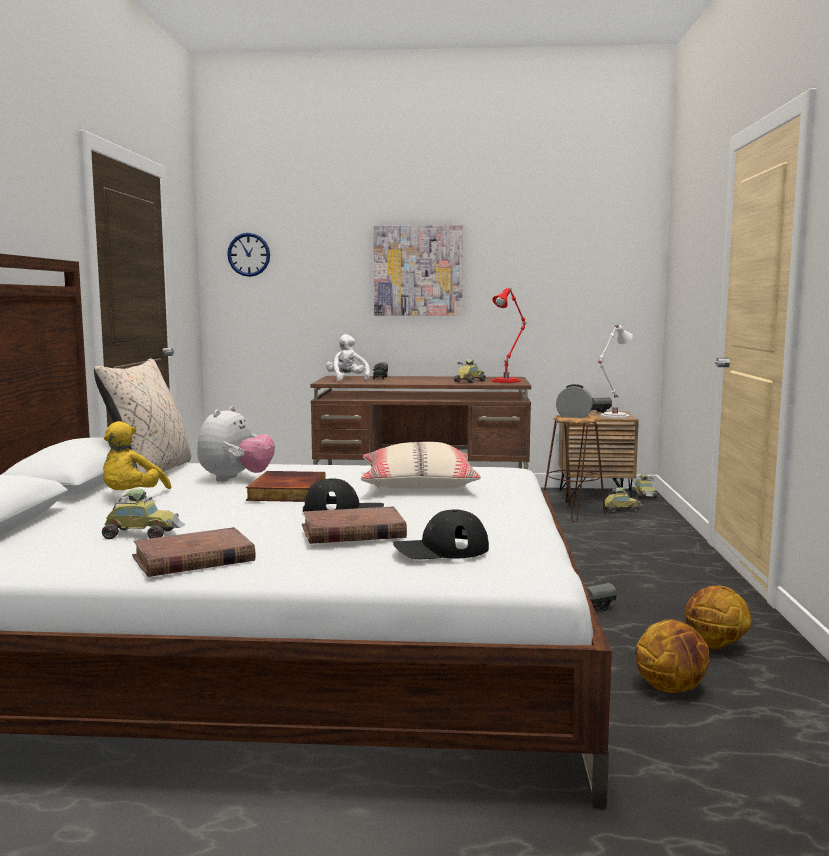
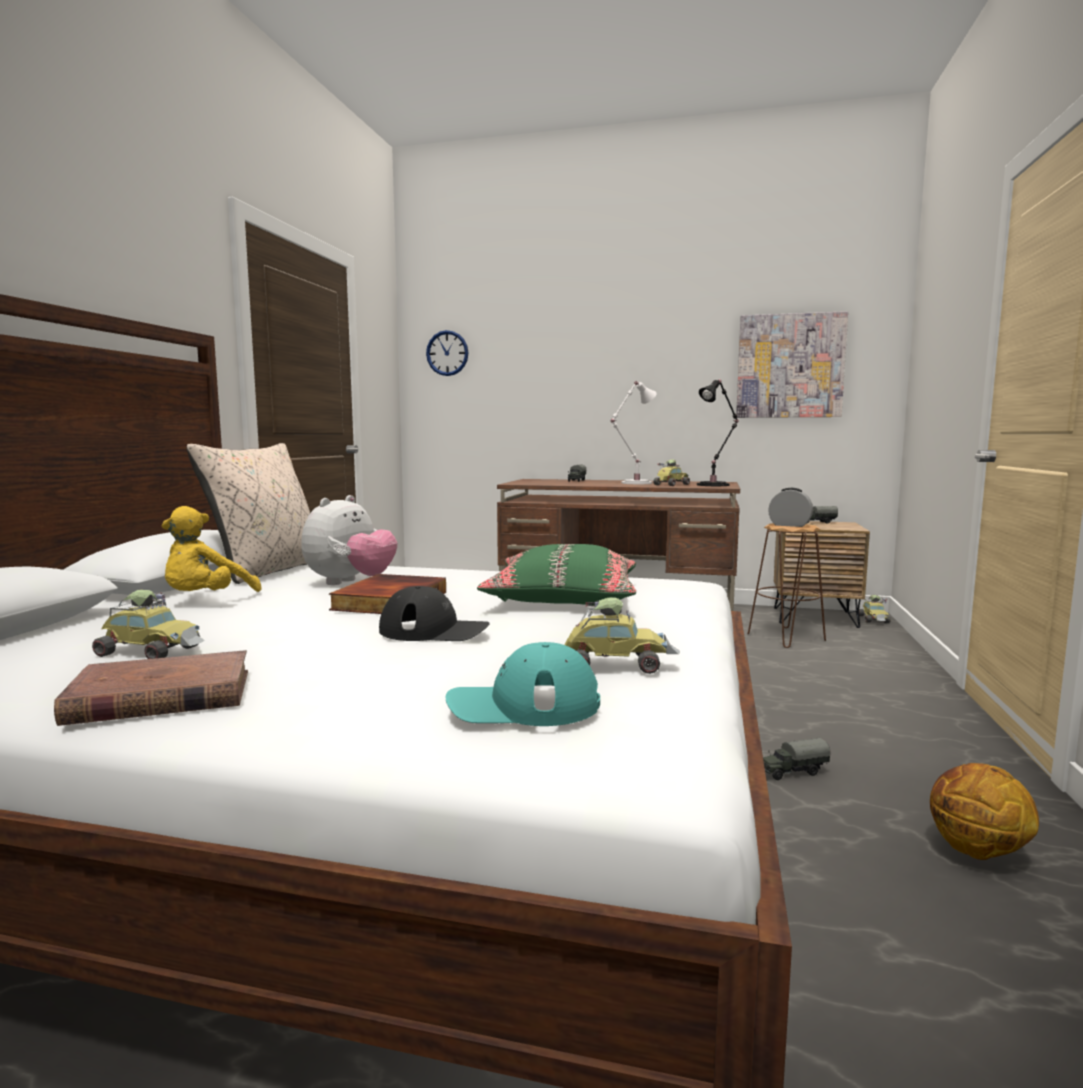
camera: 10 degrees right, 0 degrees up
brown book [302,506,407,544] -> none
white plush toy [326,334,370,382] -> none
beige pillow [361,442,481,489] -> green pillow [477,544,636,605]
picture [374,225,463,316] -> picture moved to [736,311,848,418]
black cap [393,509,489,559] -> turquoise cap [446,642,600,726]
red table lamp [492,288,526,383] -> black table lamp [697,379,739,486]
white table lamp [598,324,633,418] -> white table lamp moved to [611,381,656,484]
toy car [605,487,643,513] -> toy car moved to [564,597,680,674]
basketball [635,619,710,693] -> none

